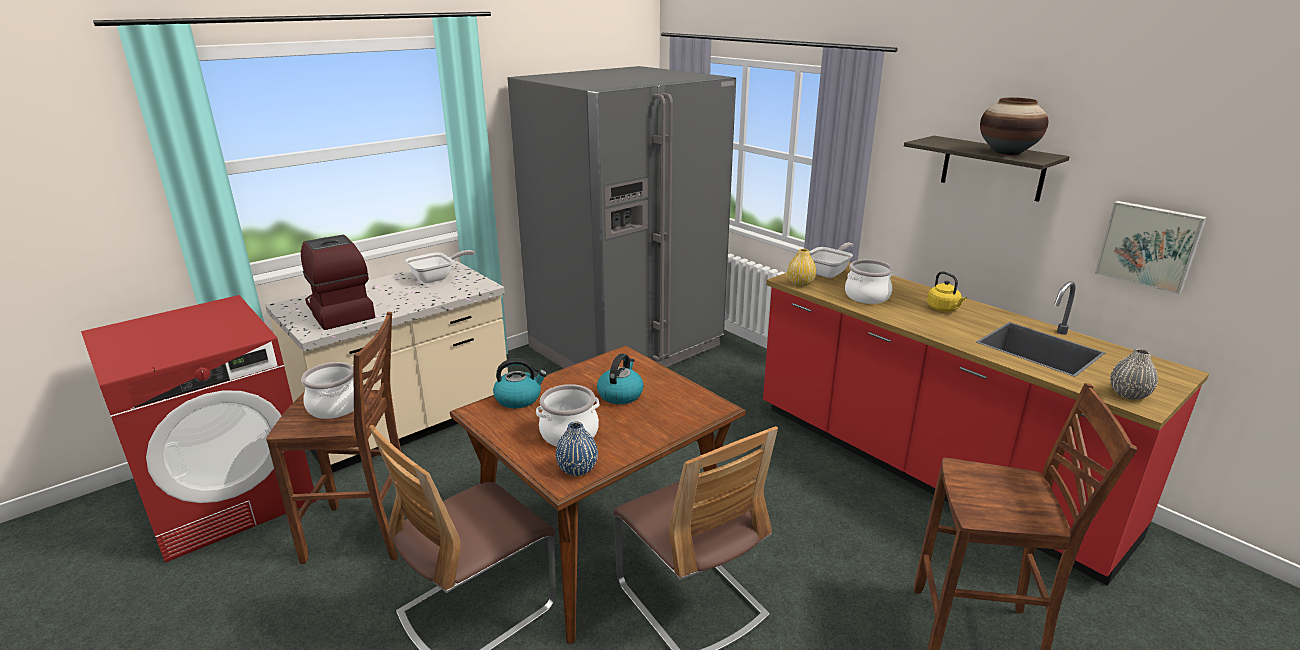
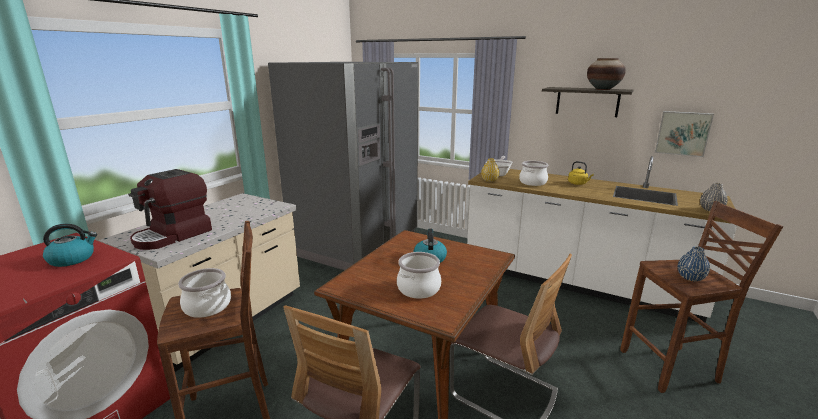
camera: 20 degrees left, 5 degrees down
coffee machine [301,235,375,330] -> coffee machine turned 90 degrees counterclockwise [128,169,212,250]
frying pan [405,250,475,283] -> none
kettle [493,358,547,408] -> kettle moved to [43,224,97,267]
blue vase [556,422,598,476] -> blue vase moved to [678,246,710,282]
red counter [763,262,1209,586] -> white counter [467,156,737,323]

